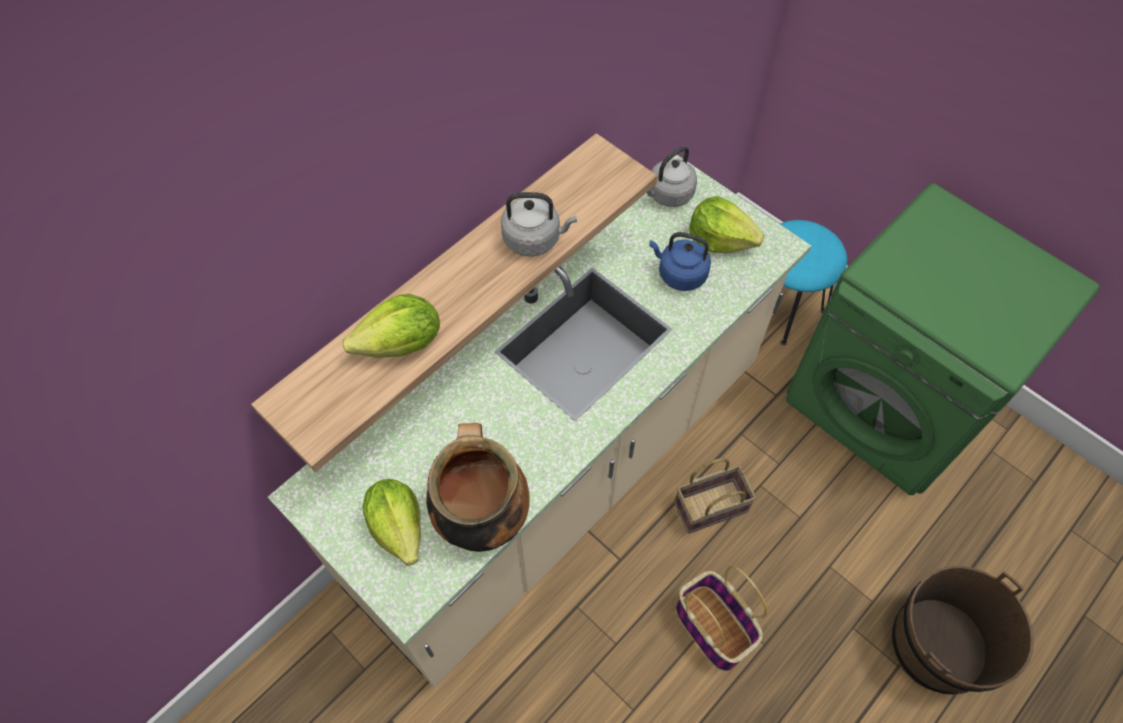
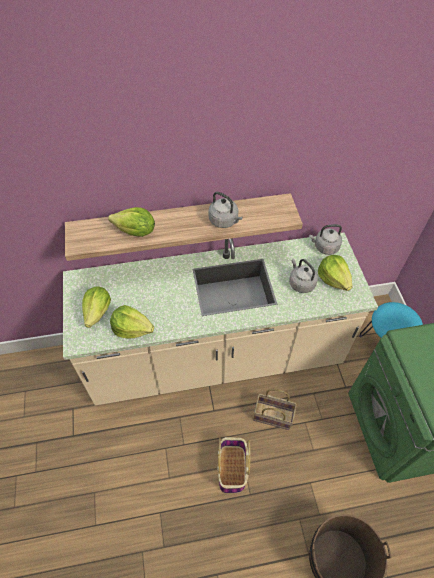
camera: 35 degrees right, 5 degrees down
cooking pot [426,423,529,552] -> lettuce [110,305,154,338]
blue kettle [649,232,711,291] -> grey kettle [289,258,318,293]

